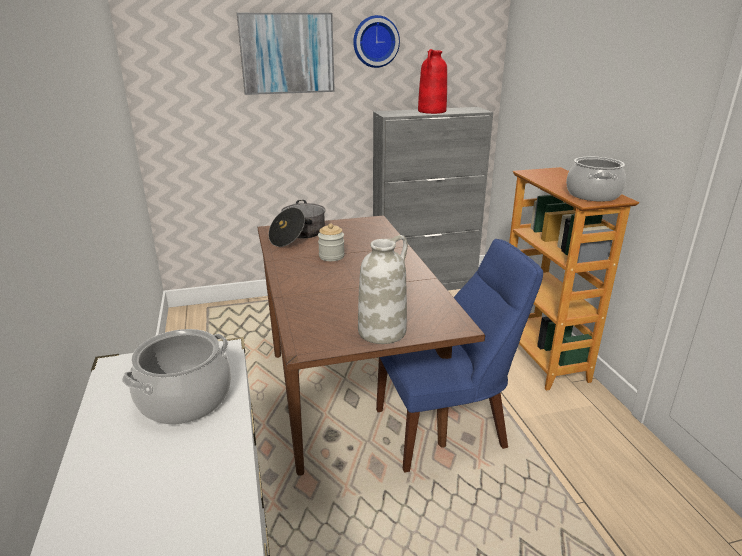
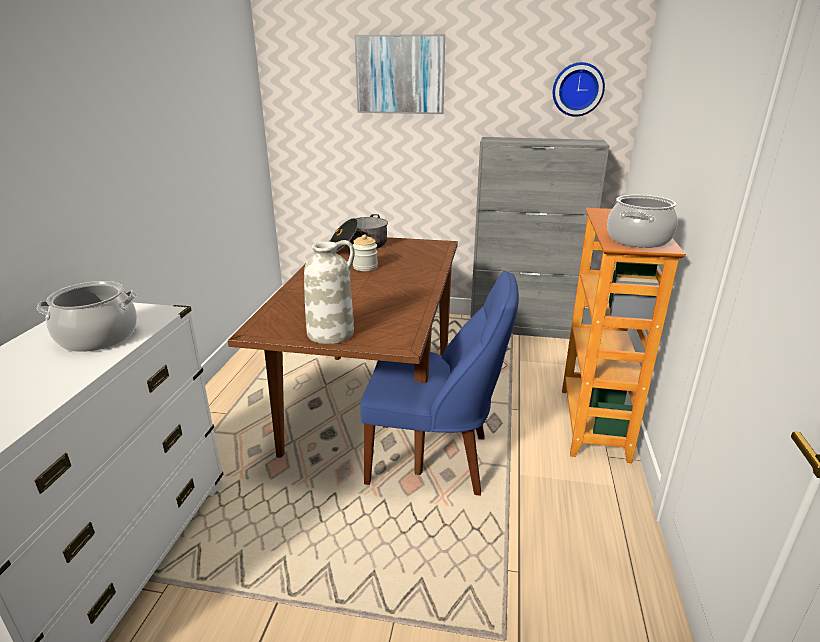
camera: 25 degrees right, 0 degrees up
wall clock [353,15,400,68] -> wall clock moved to [553,62,605,117]
red vase [418,49,447,114] -> none

